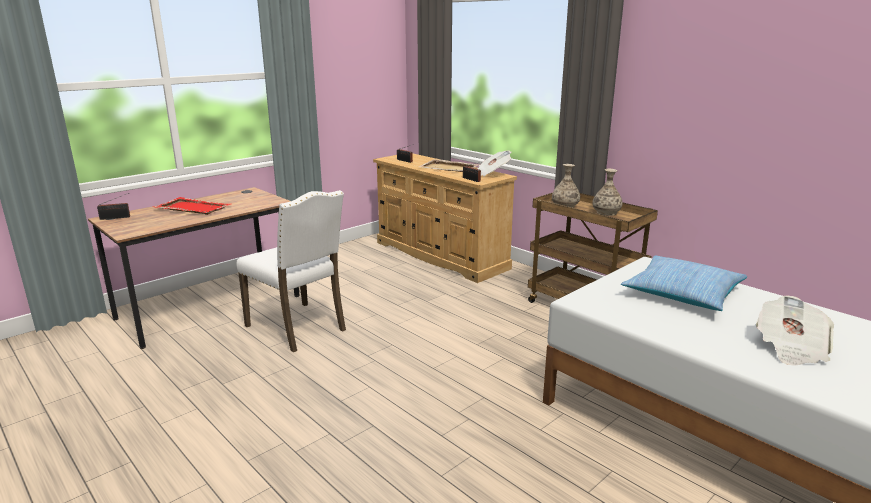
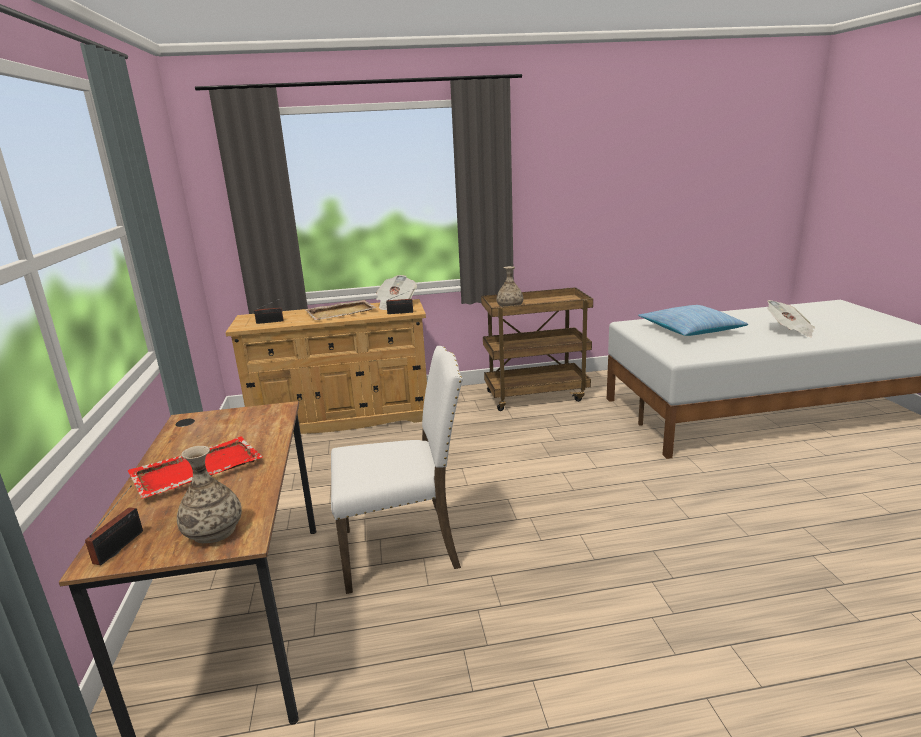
camera: 55 degrees left, 0 degrees up
vase [592,169,622,216] -> vase moved to [177,446,242,544]

